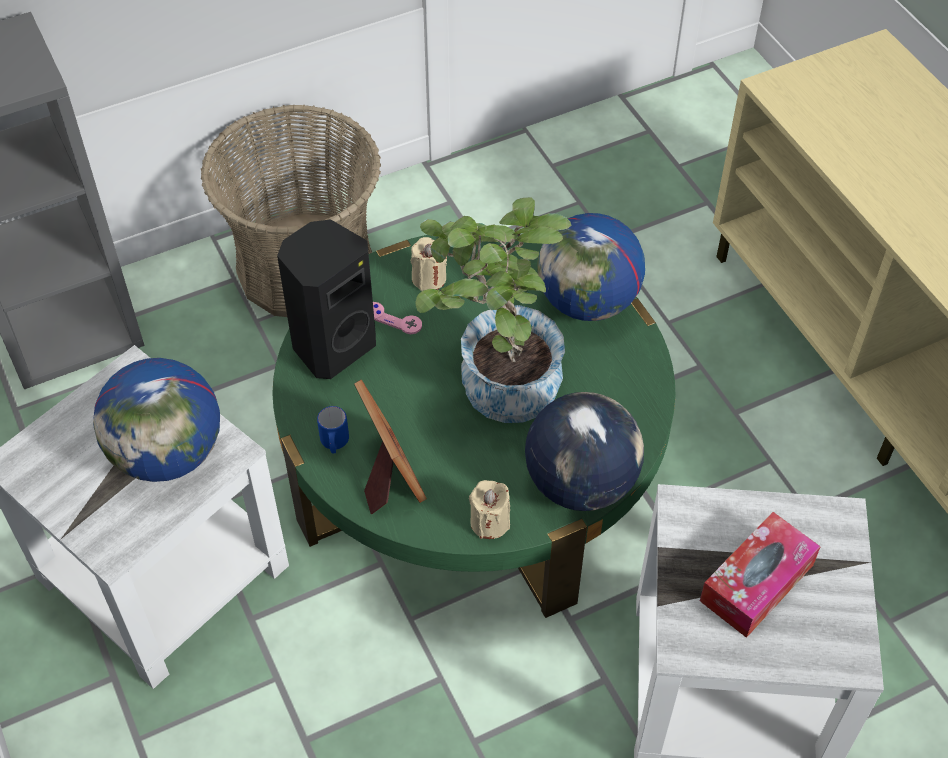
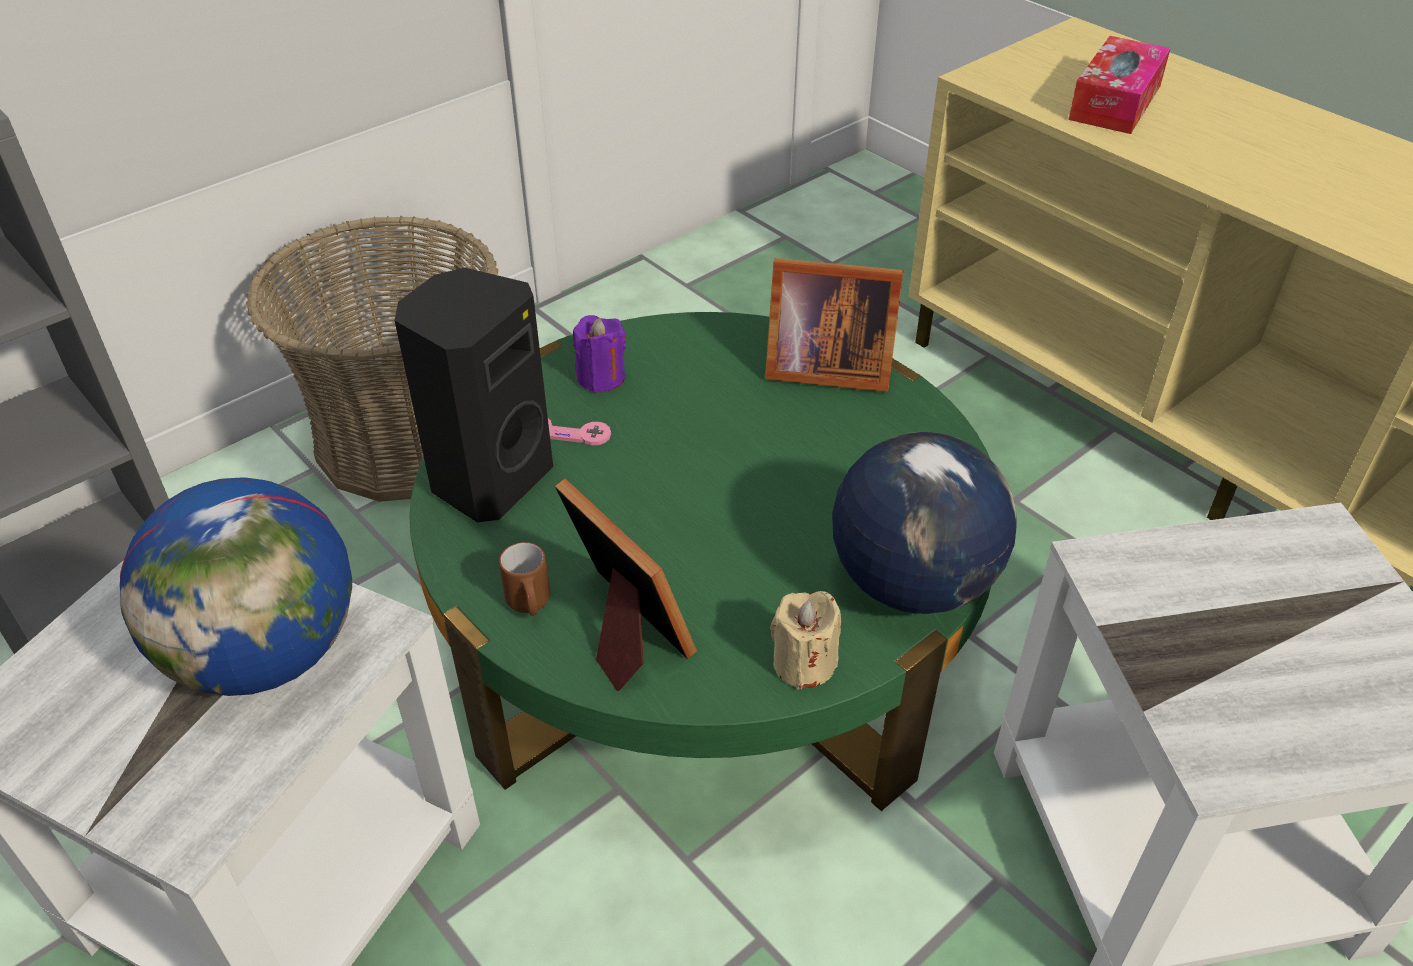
camera: 15 degrees left, 10 degrees down
blue mug [317,406,349,454] -> brown mug [499,542,550,616]
beige candle [411,237,447,291] -> purple candle [573,315,626,393]
potted plant [415,197,571,423] -> none
globe [537,213,645,321] -> picture frame [765,258,903,392]
tissue box [700,512,821,638] -> tissue box moved to [1068,36,1171,134]

